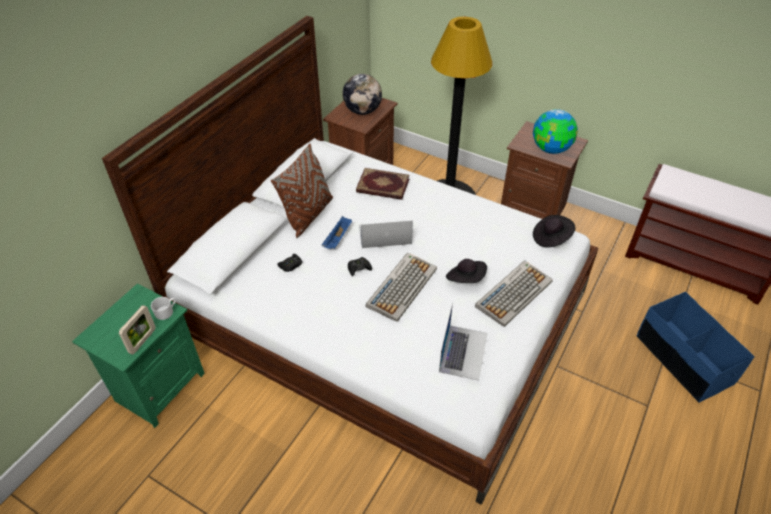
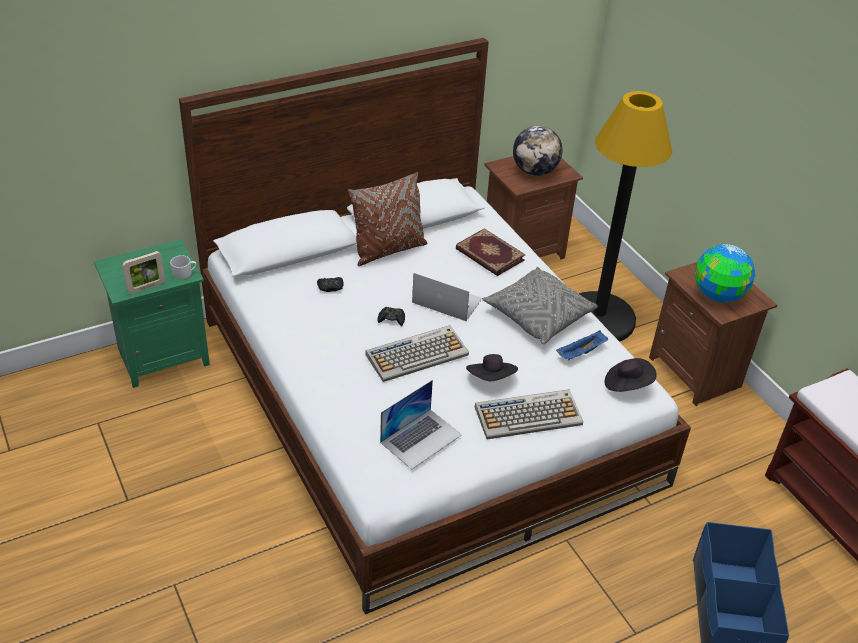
camera: 30 degrees right, 5 degrees down
blue tray [321,216,352,249] -> blue tray moved to [556,330,608,360]
none -> grey pillow [482,267,598,344]

